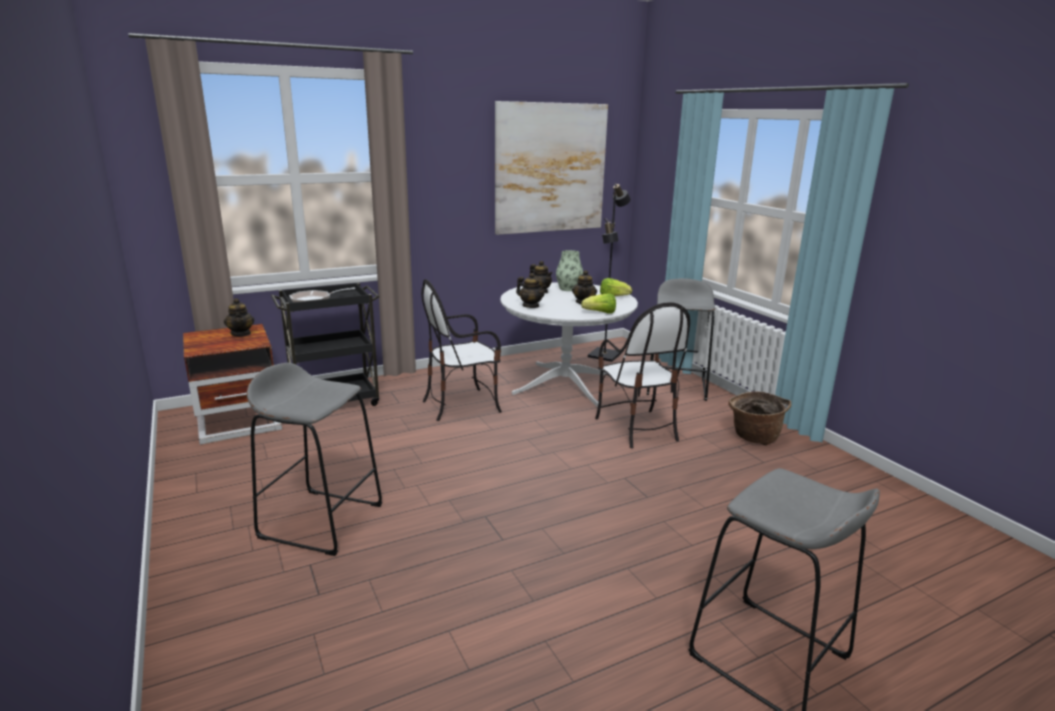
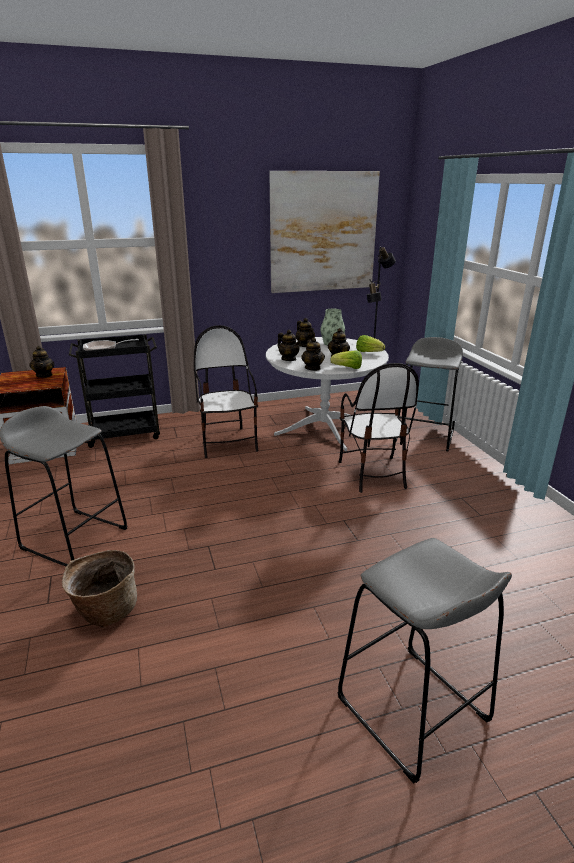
camera: 10 degrees right, 5 degrees up
chair [421,279,502,421] -> chair turned 90 degrees clockwise [194,325,258,458]
basket [728,391,791,446] -> basket moved to [62,550,137,628]
none -> teapot [301,337,325,371]

